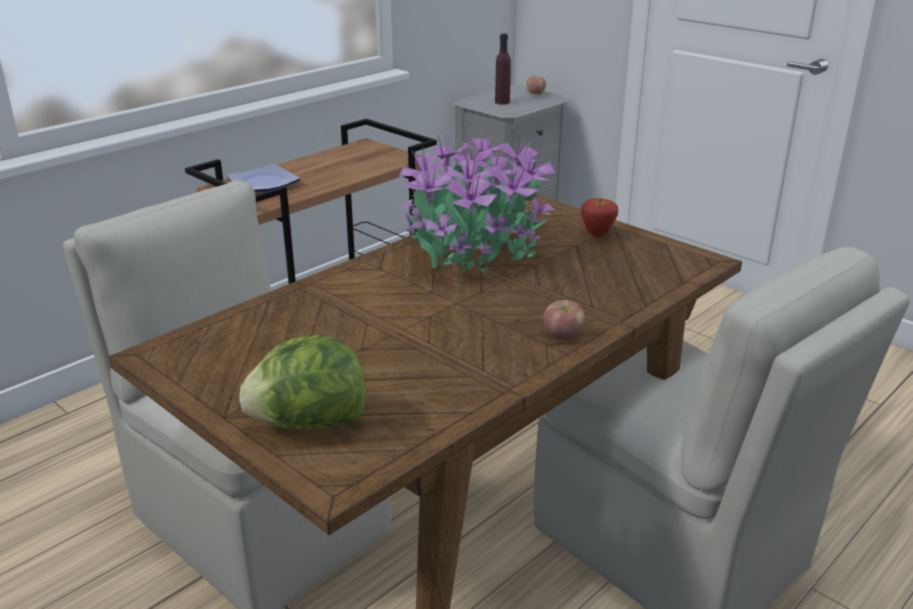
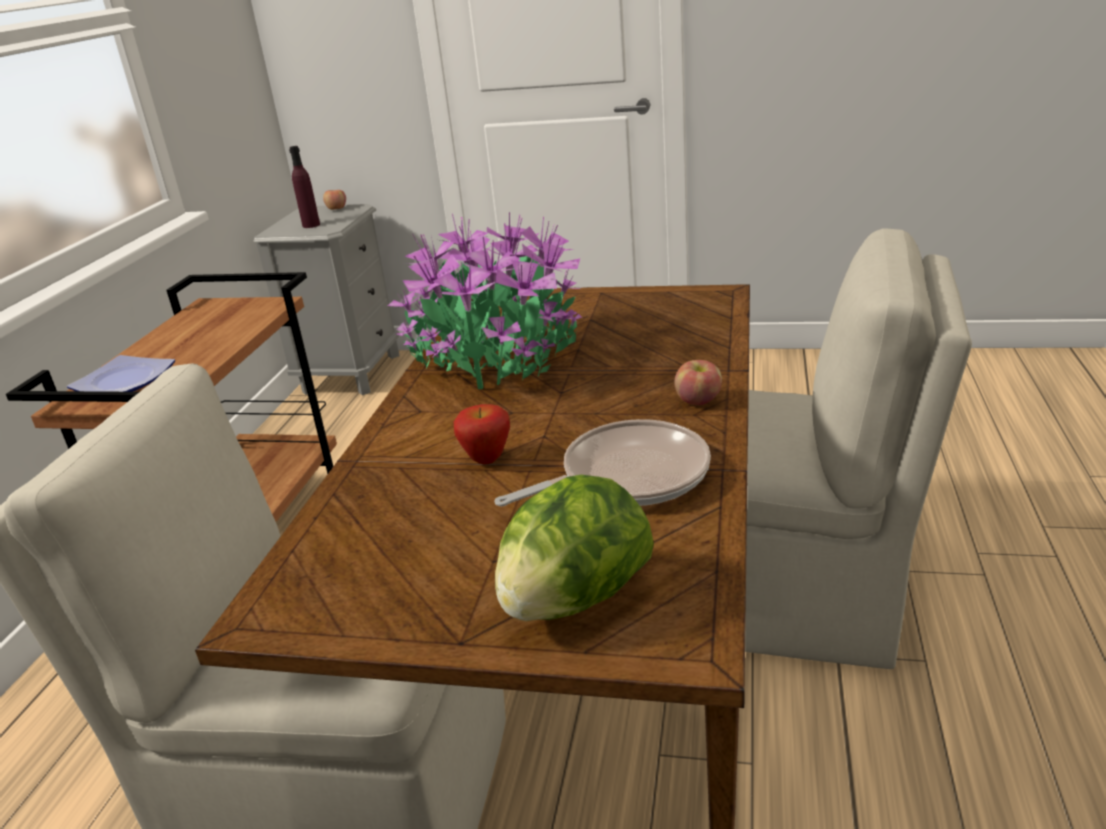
camera: 30 degrees left, 0 degrees up
apple [581,198,618,237] -> apple moved to [454,404,510,464]
none -> frying pan [495,419,711,507]

